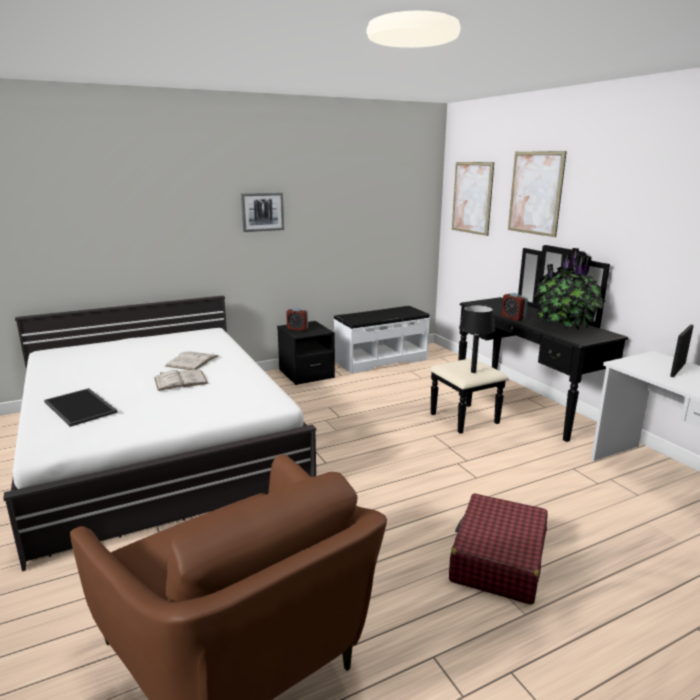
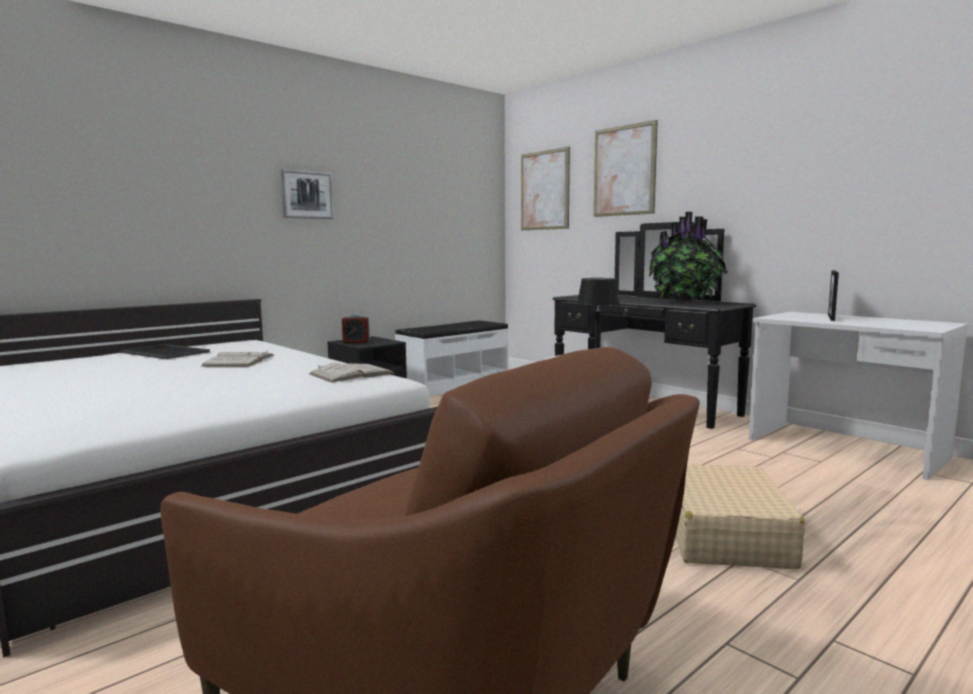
camera: 15 degrees left, 10 degrees down
tray [44,388,118,427] -> tray moved to [120,344,210,359]
white book [154,370,208,391] -> white book moved to [309,363,395,383]
red suitcase [449,493,548,605] -> beige suitcase [675,465,805,569]
alarm clock [502,293,528,321] -> none

